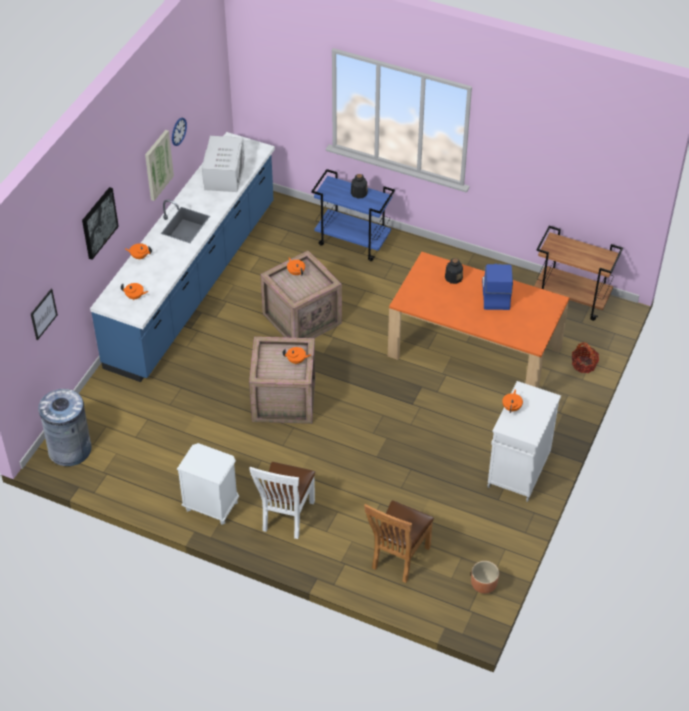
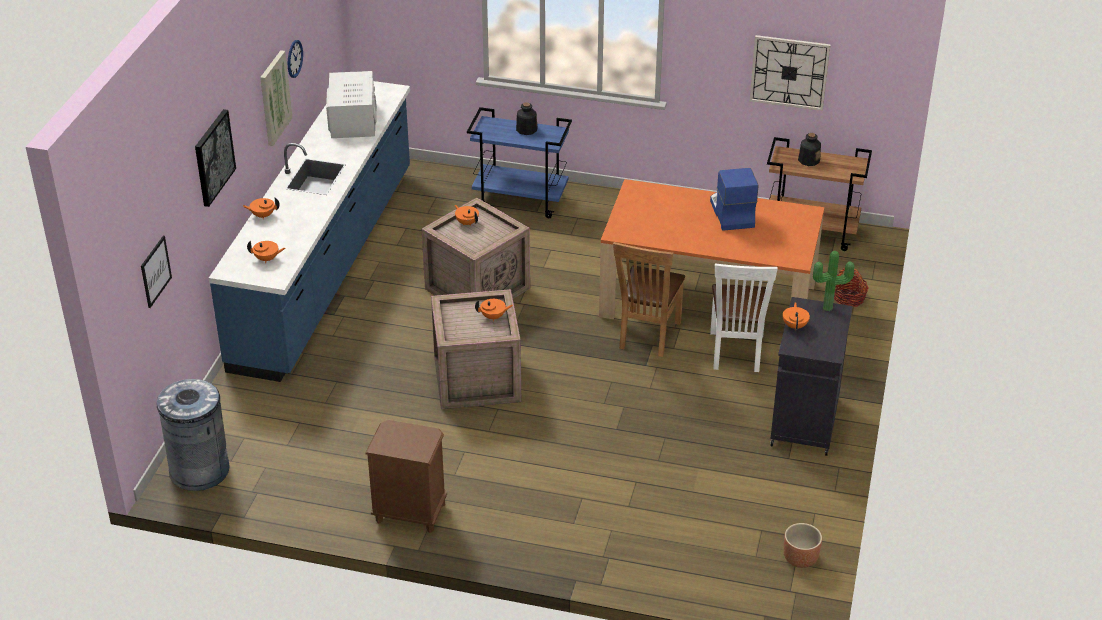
camera: 10 degrees left, 10 degrees down
white nightstand [177,443,239,525] -> brown nightstand [365,420,447,533]
white chair [249,462,315,539] -> white chair moved to [710,263,778,372]
brown chair [364,500,434,583] -> brown chair moved to [613,242,685,357]
bottle [445,258,463,284] -> bottle moved to [798,133,821,166]
white cabinet [487,381,561,502] -> black cabinet [770,297,853,456]
none -> wall clock [750,35,831,111]
none -> potted plant [813,251,854,311]

